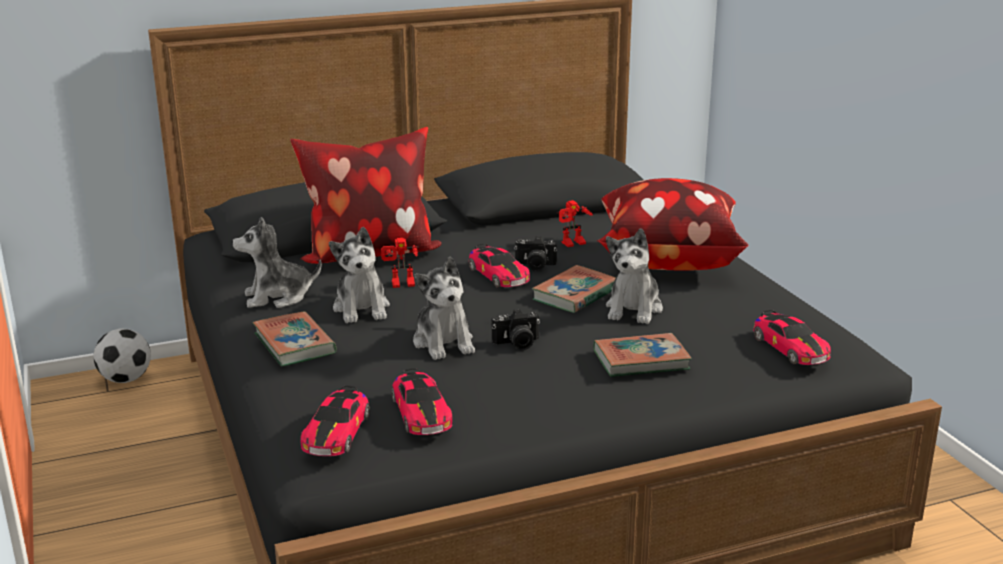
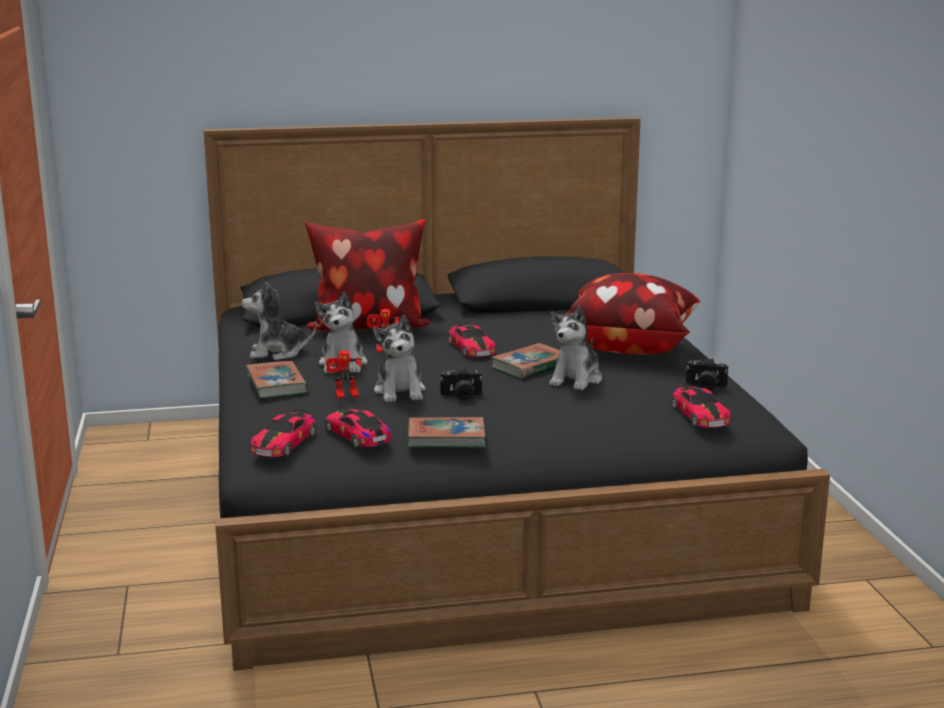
camera: 10 degrees right, 5 degrees down
football [94,329,151,383] -> none
toy car [392,368,452,435] -> toy car turned 150 degrees clockwise [325,409,391,448]
camera [514,236,557,271] -> camera moved to [686,358,728,391]
toy robot [557,200,593,247] -> toy robot moved to [326,350,362,399]
book [593,333,692,377] -> book moved to [408,417,485,448]

